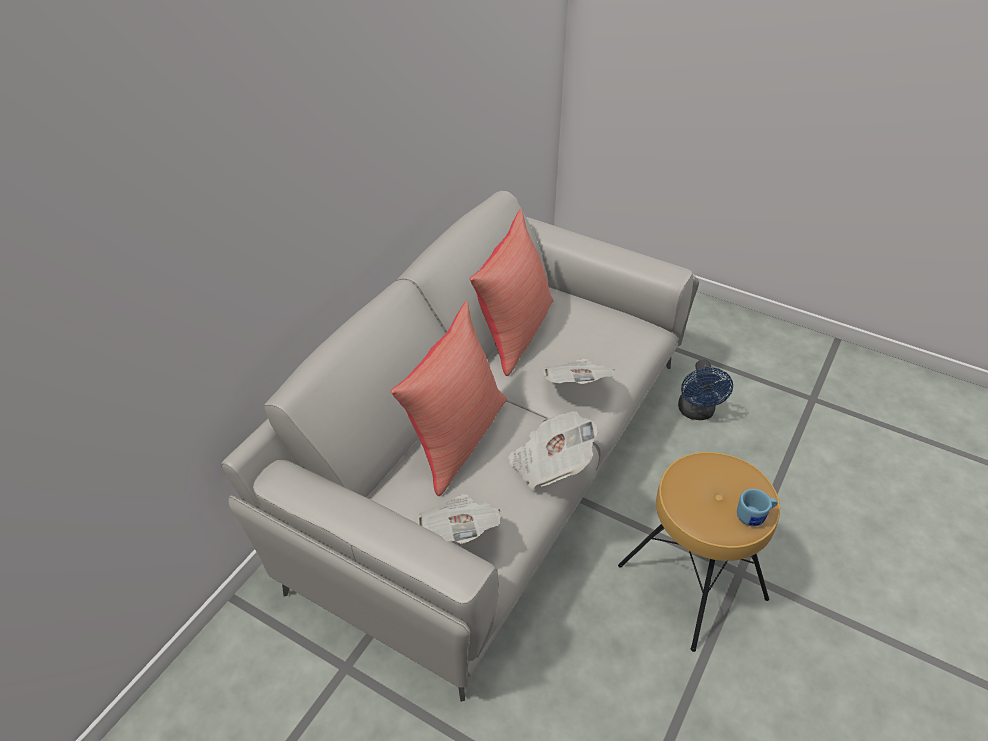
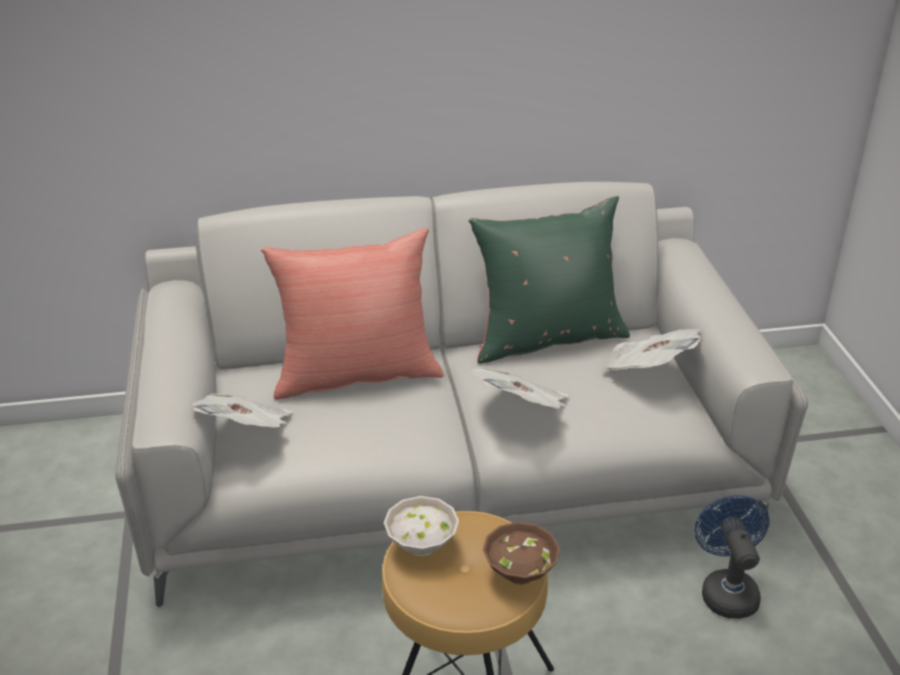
camera: 50 degrees right, 10 degrees down
red pillow [470,209,554,376] -> green pillow [469,196,630,364]
newspaper [508,411,599,489] -> newspaper moved to [603,329,701,370]
blue fan [678,359,733,420] -> blue fan turned 120 degrees clockwise [694,495,769,619]
blue mug [737,489,777,526] -> none
none -> white bowl [384,496,459,557]
none -> brown bowl [483,522,560,585]

